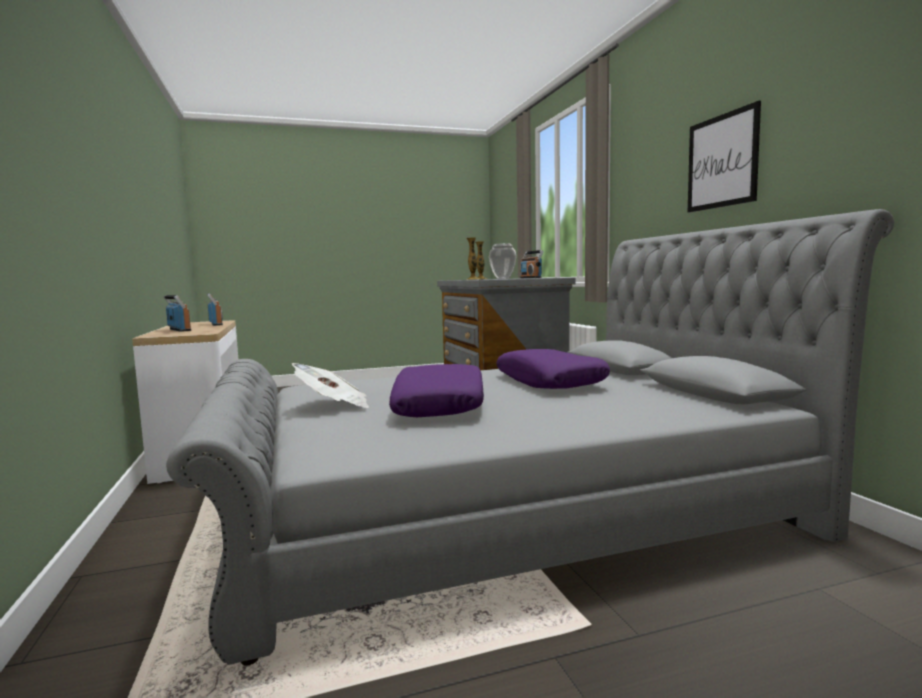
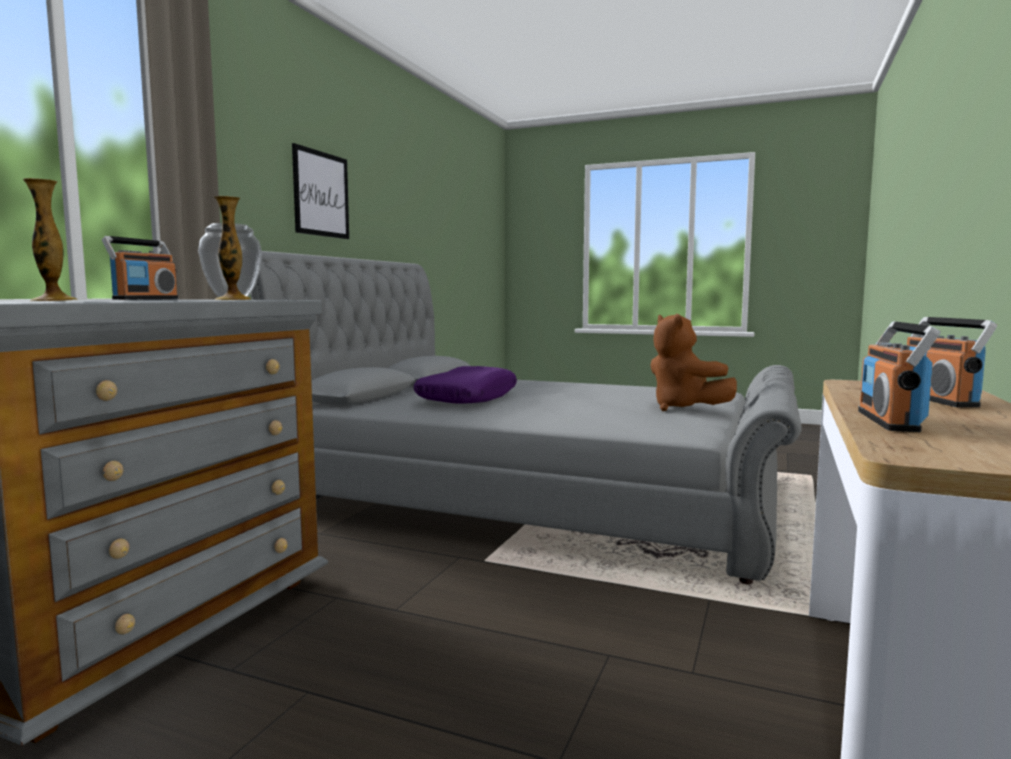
camera: 140 degrees left, 0 degrees up
newspaper [292,363,369,408] -> brown plush toy [650,314,737,411]
purple pillow [389,364,484,417] -> none

